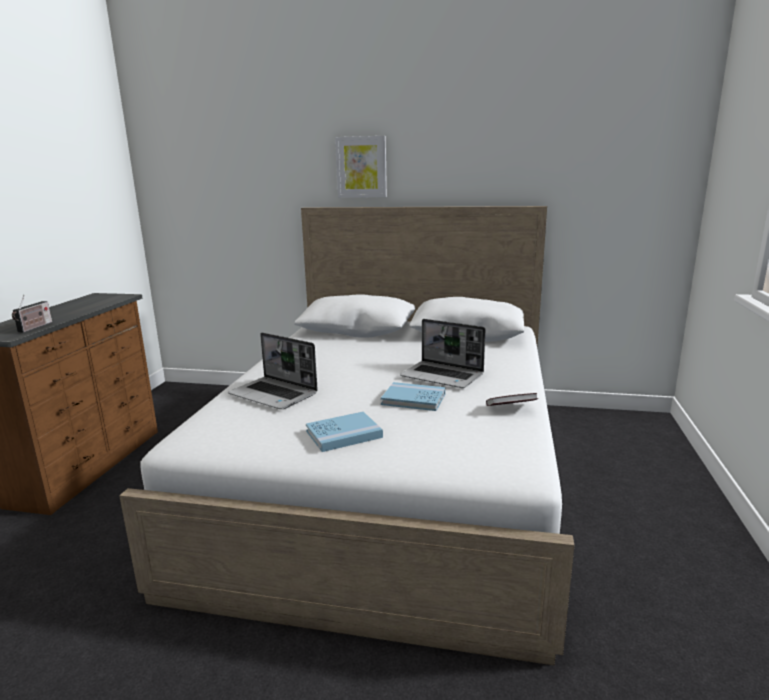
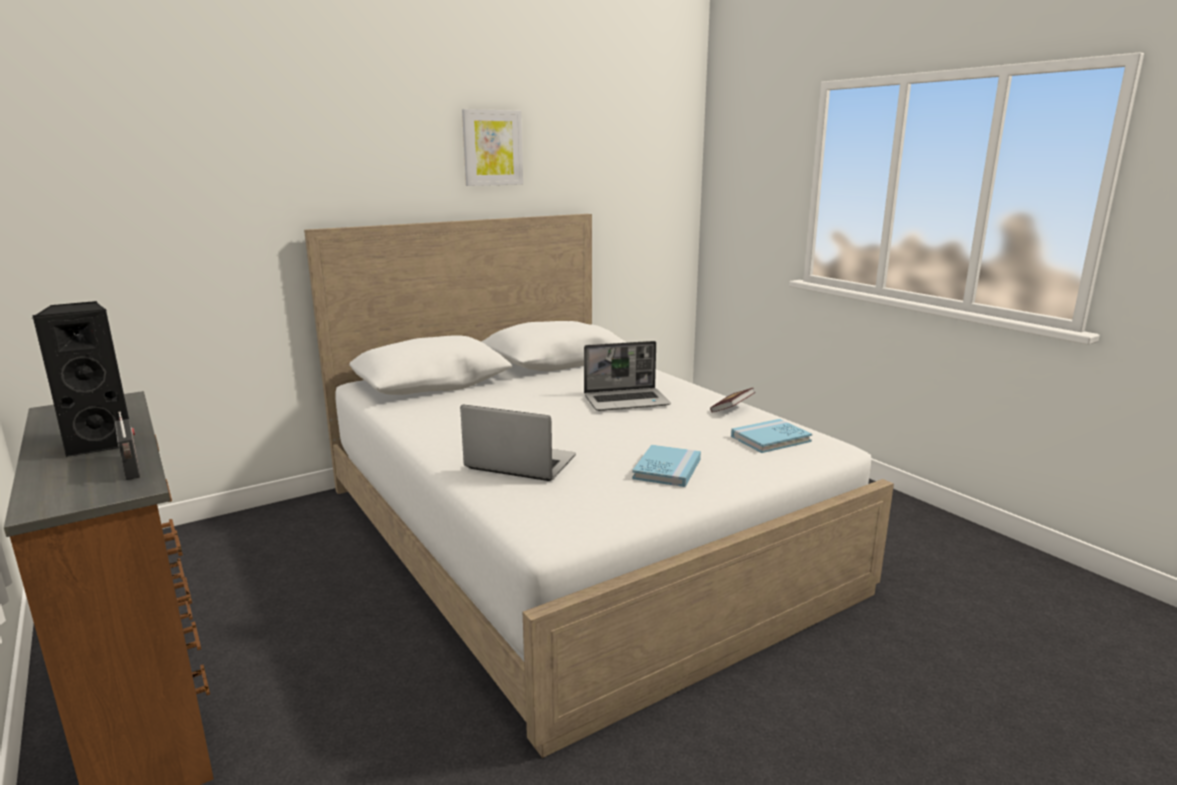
camera: 45 degrees left, 0 degrees up
laptop [228,332,318,409] -> laptop turned 150 degrees counterclockwise [460,404,576,481]
picture [335,136,387,198] -> picture moved to [462,109,523,186]
blue book [381,382,446,411] -> blue book moved to [731,419,812,453]
none -> black speaker [31,301,135,458]

